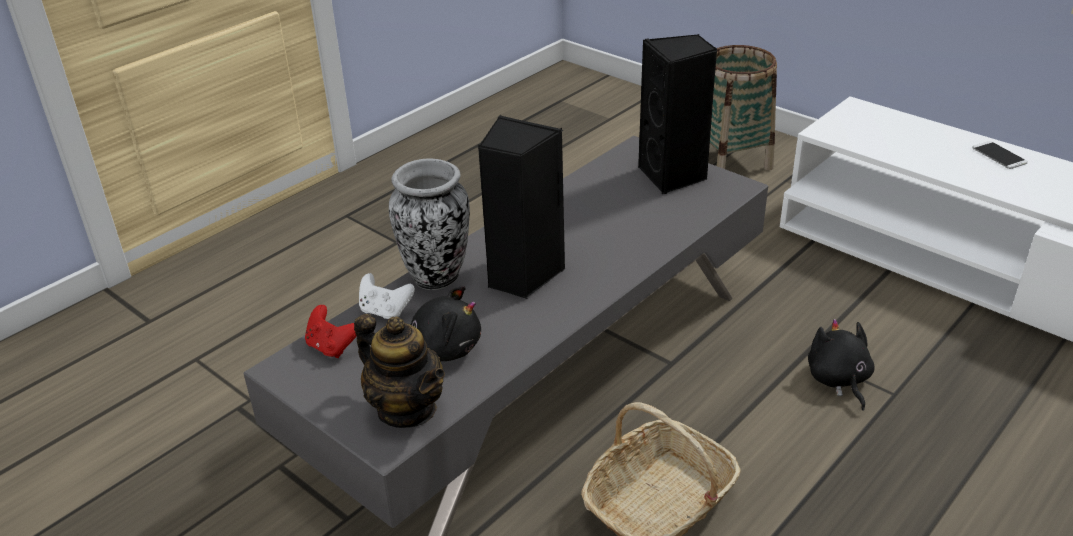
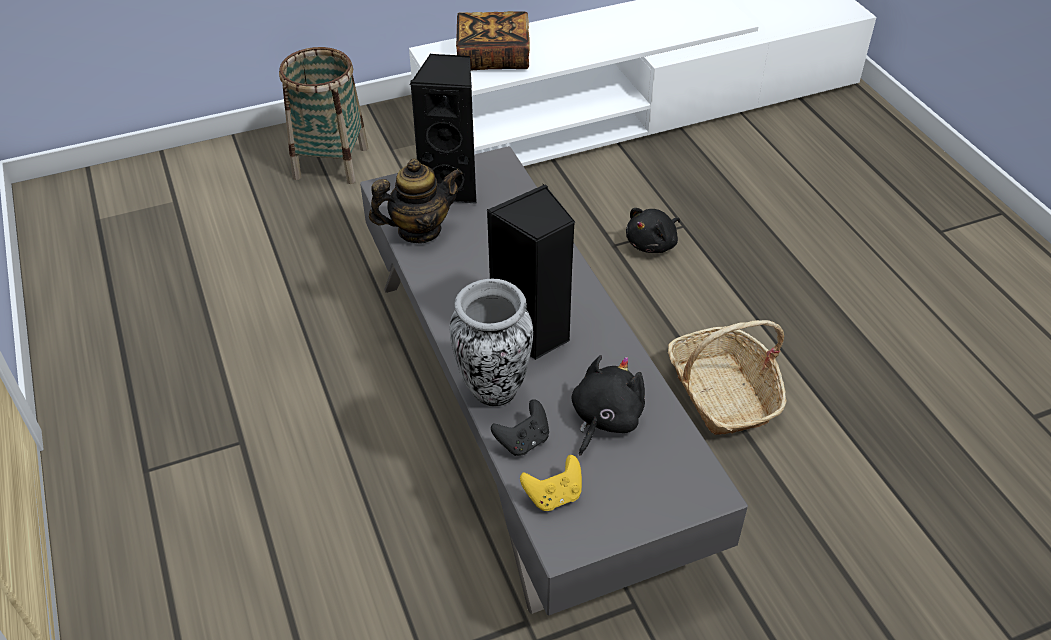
camera: 65 degrees left, 10 degrees up
red game controller [305,305,357,358] -> yellow game controller [520,455,582,511]
teapot [354,314,445,428] -> teapot moved to [369,158,462,244]
white game controller [359,273,415,319] -> black game controller [491,399,549,456]
black plush toy [808,319,875,411] -> black plush toy turned 60 degrees counterclockwise [626,208,680,253]
phone [972,141,1028,169] -> none
none -> book [456,11,530,70]

